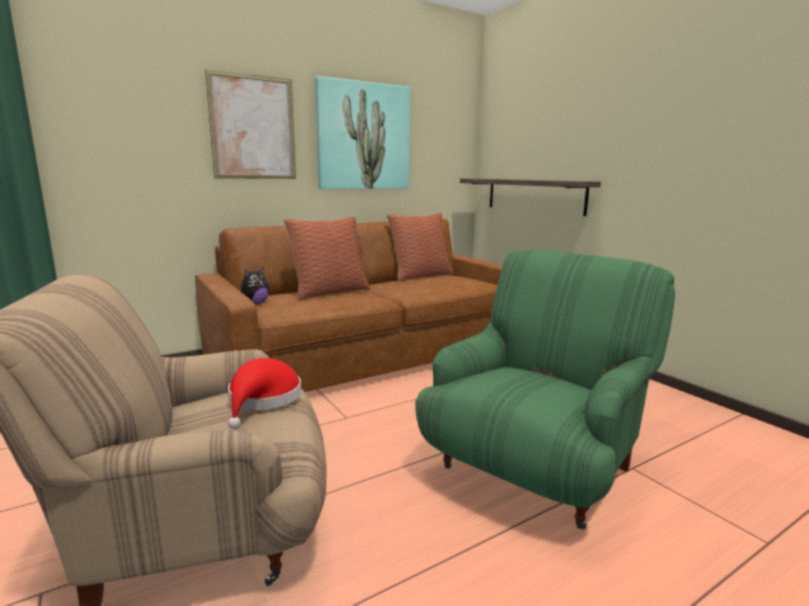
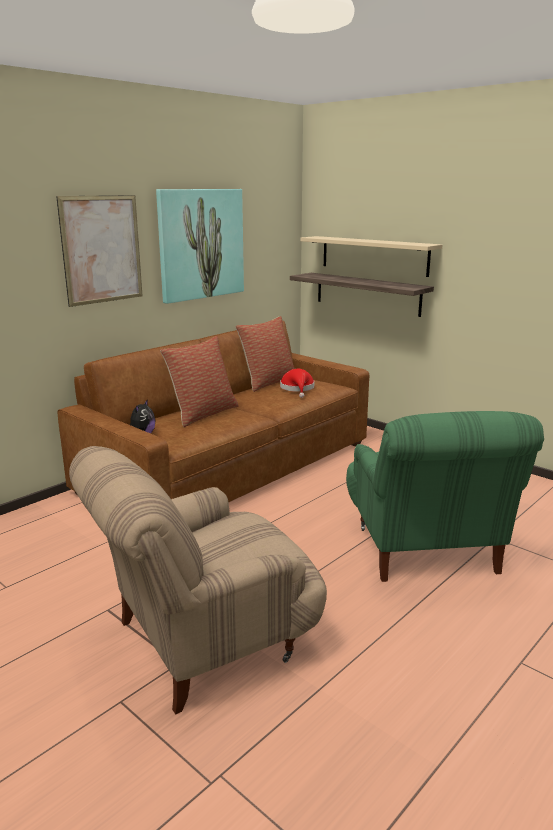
camera: 15 degrees left, 5 degrees up
red hat [228,358,301,429] -> red hat moved to [280,369,314,398]
green armchair [415,250,675,530] -> green armchair turned 150 degrees clockwise [346,411,544,582]
none -> beige shelf [300,236,442,277]

